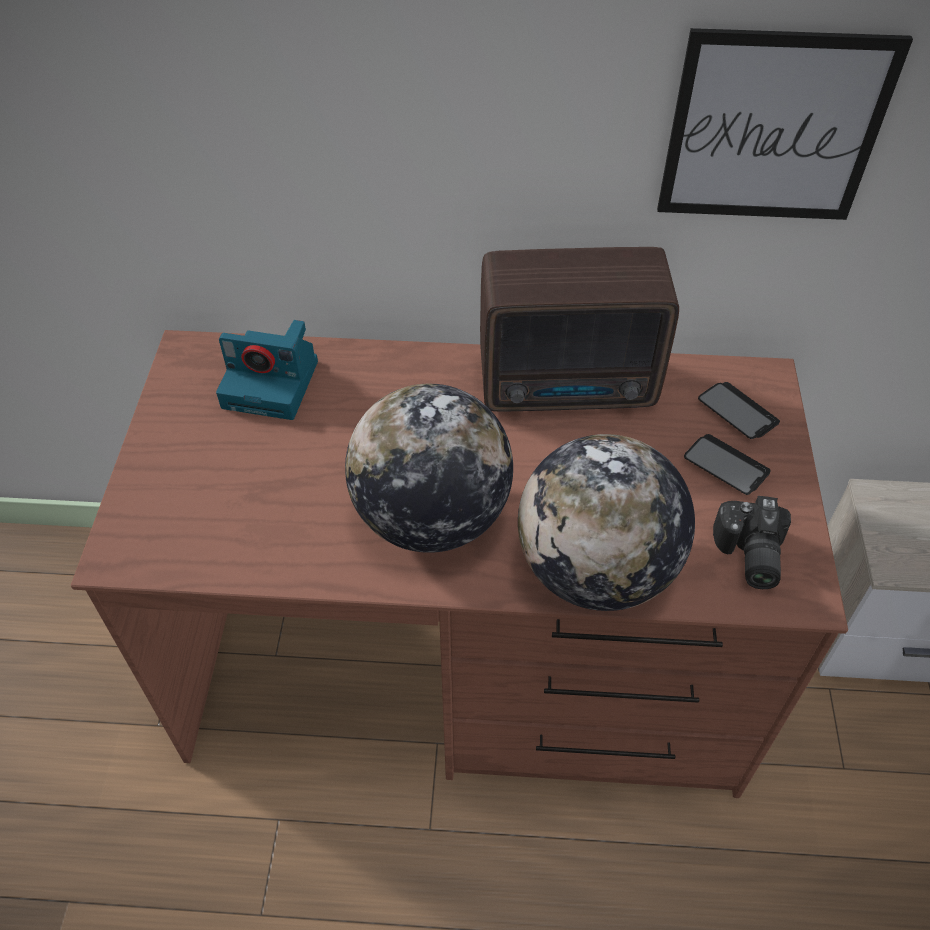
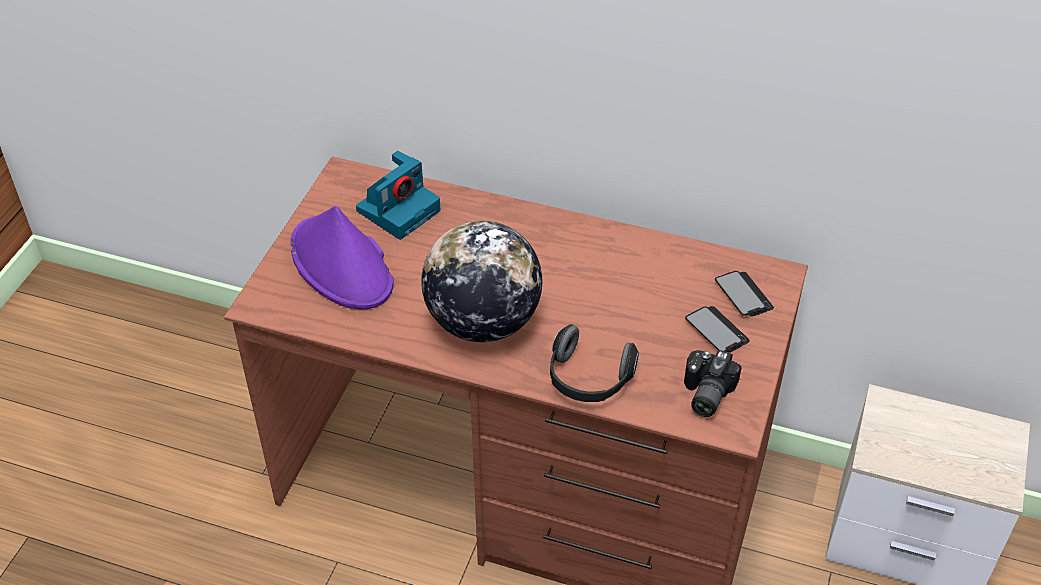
camera: 15 degrees right, 5 degrees down
camera [216,320,318,420] -> camera turned 75 degrees counterclockwise [356,151,441,240]
radio [480,247,679,411] -> none
globe [518,434,695,611] -> headphones [550,324,639,402]
picture [657,28,913,220] -> none
none -> purple hat [290,206,394,309]

